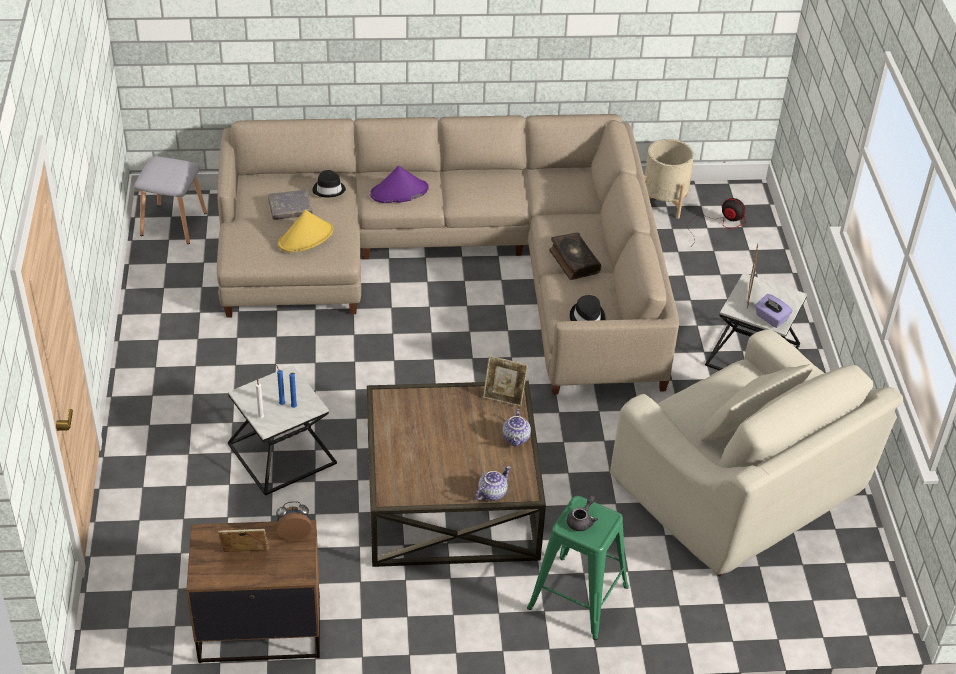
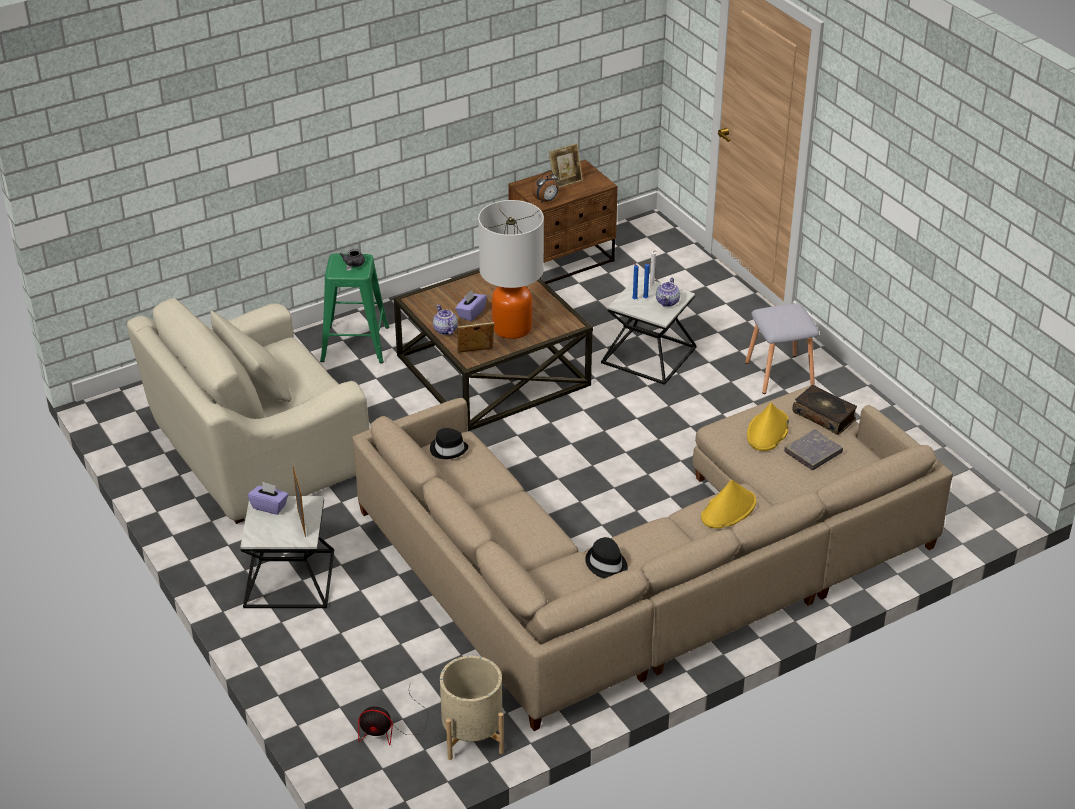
camera: 155 degrees right, 5 degrees down
grey stool [134,156,207,244] -> grey stool moved to [745,303,819,394]
black hat [312,170,346,197] -> black hat moved to [585,537,628,579]
purple hat [370,166,429,203] -> yellow hat [701,479,756,529]
teapot [475,466,511,501] -> teapot moved to [656,278,680,307]
book [549,232,601,280] -> book moved to [793,385,857,435]
beige armchair [610,329,903,577] -> beige armchair turned 60 degrees counterclockwise [127,298,370,524]
none -> purple tissue box [455,290,487,321]
none -> table lamp [478,200,544,339]

